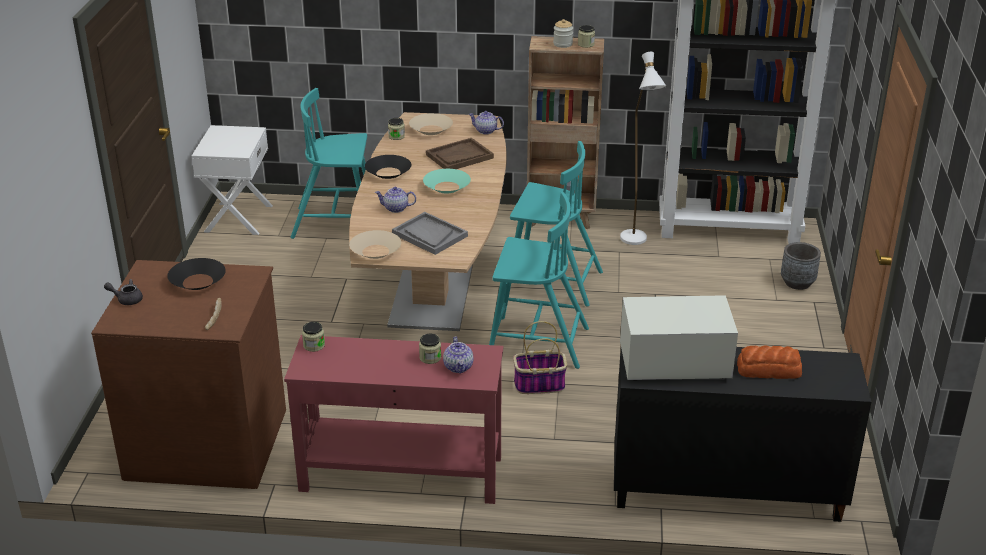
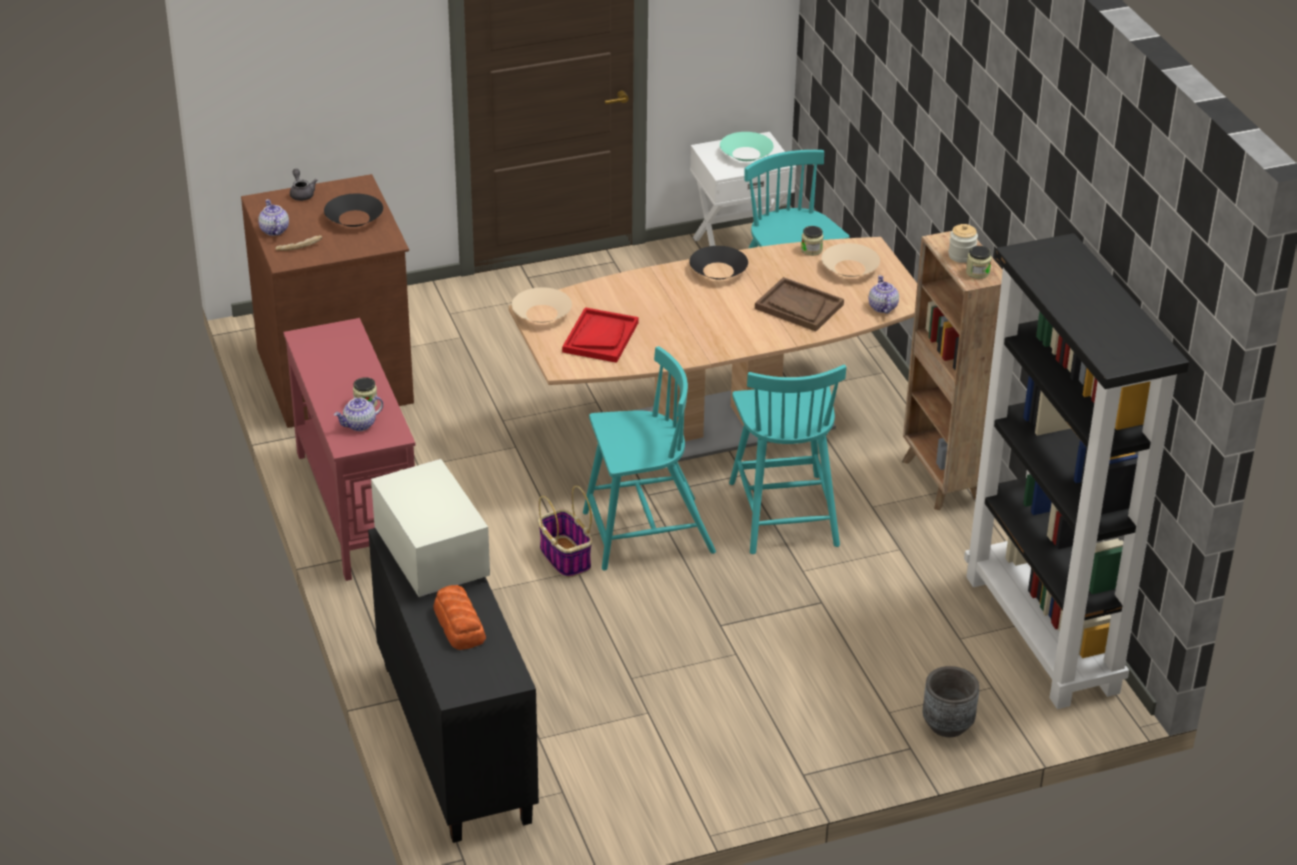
camera: 65 degrees right, 5 degrees up
jar [302,322,325,352] -> none
teapot [375,187,416,213] -> teapot moved to [258,199,289,236]
grey tray [392,212,468,255] -> red tray [562,307,639,363]
turquoise bowl [423,169,471,194] -> turquoise bowl moved to [720,132,774,161]
turquoise chair [489,192,589,369] -> turquoise chair turned 90 degrees counterclockwise [583,346,716,571]
white floor lamp [620,52,666,245] -> none

